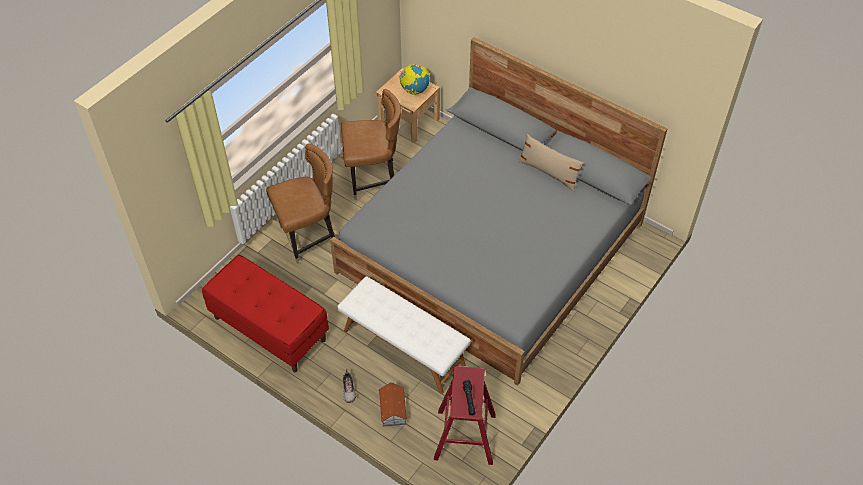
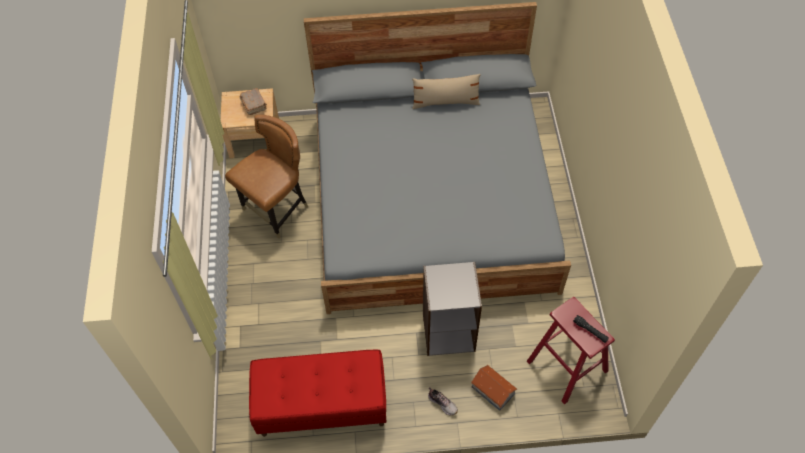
camera: 40 degrees left, 5 degrees up
brown chair [266,144,336,264] -> none
white bench [337,276,471,393] -> grey bookcase [423,262,482,356]
globe [399,64,430,95] -> brown book [240,88,267,115]

